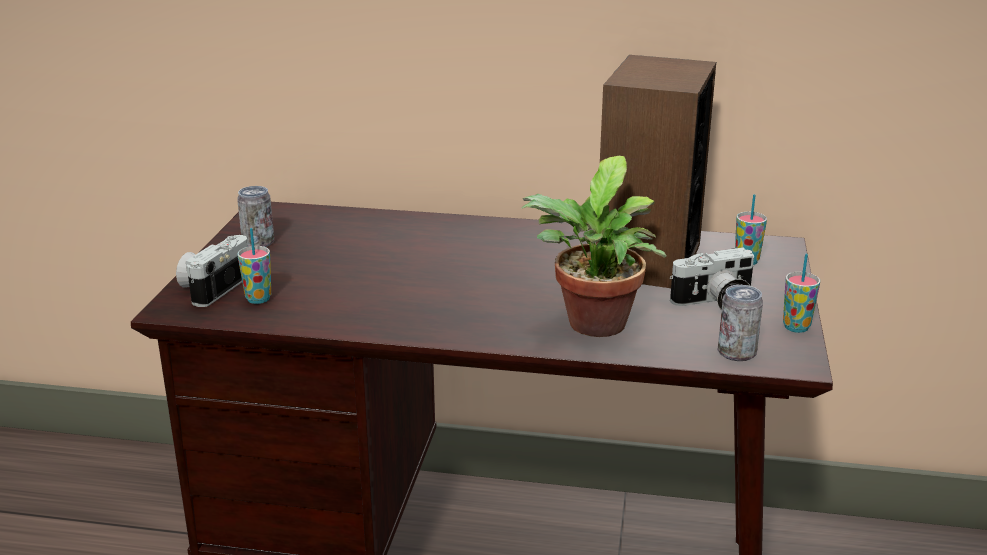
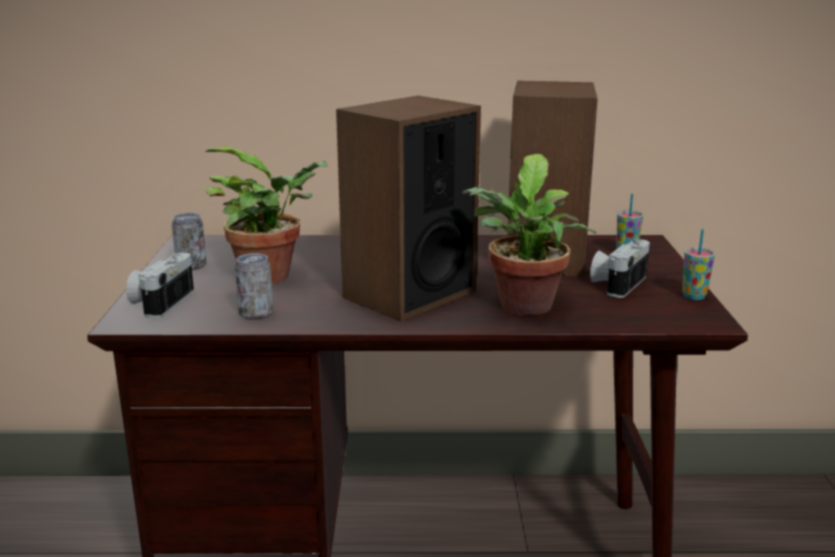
camera: 10 degrees left, 5 degrees down
cup [237,228,271,304] -> none
camera [670,247,754,310] -> camera turned 150 degrees clockwise [590,239,650,298]
can [718,285,763,361] -> can moved to [235,253,273,320]
none -> potted plant [205,146,328,284]
none -> speaker [336,96,481,322]

